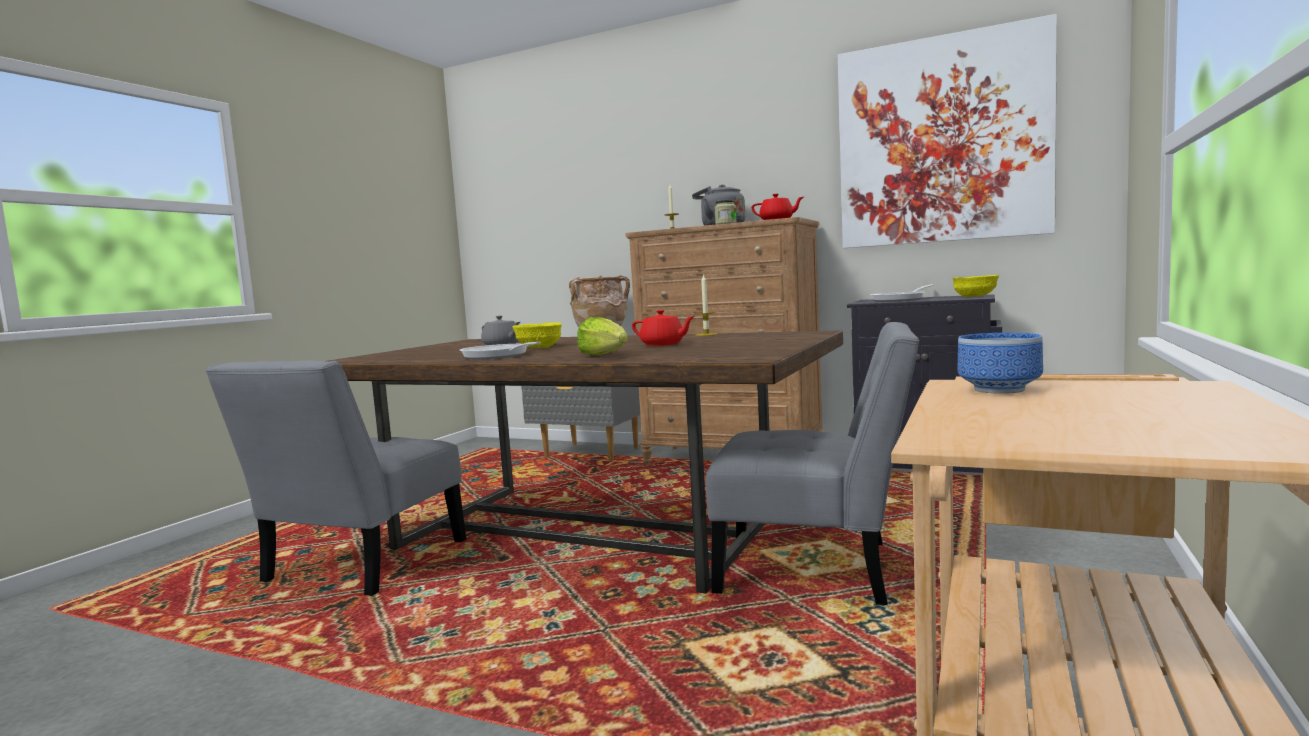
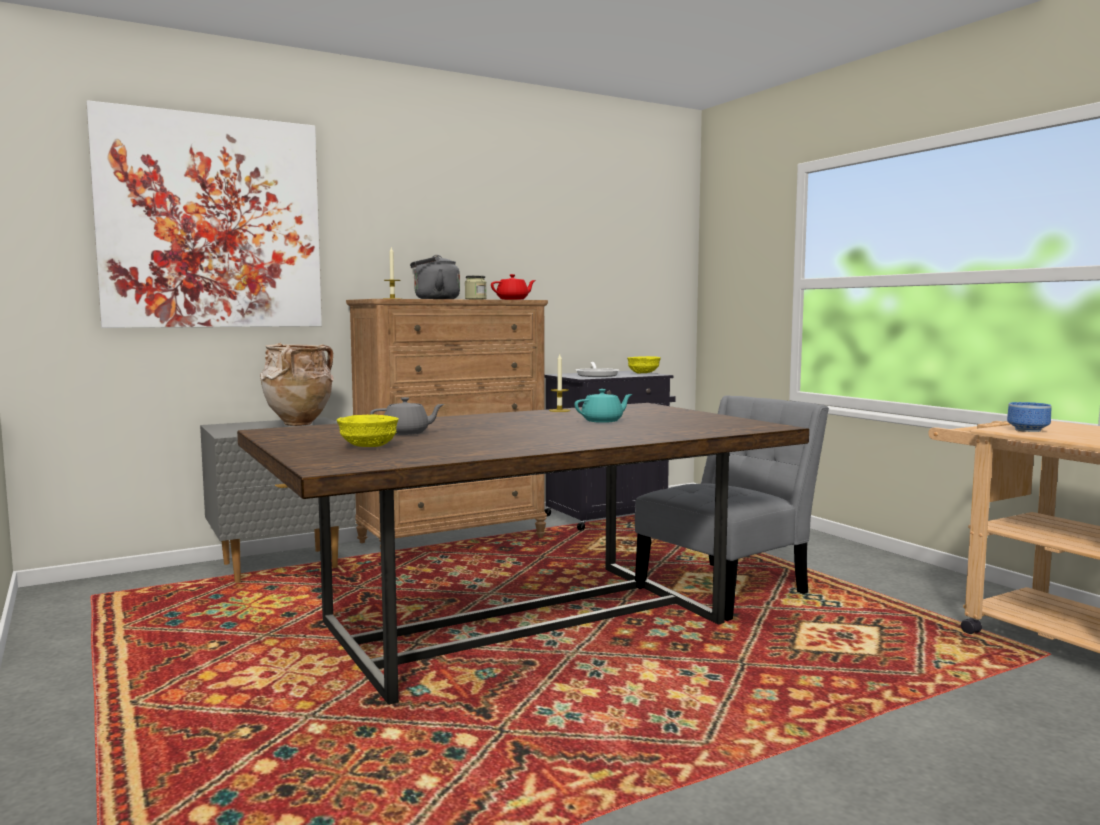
camera: 55 degrees left, 0 degrees up
grey chair [206,361,466,596] -> none
frying pan [459,342,541,359] -> none
yellow bowl [512,322,562,348] -> yellow bowl moved to [337,414,399,447]
lettuce [577,317,628,355] -> none
red teapot [632,310,695,346] -> turquoise teapot [574,389,633,423]
picture [838,14,1057,248] -> picture moved to [87,100,322,328]

